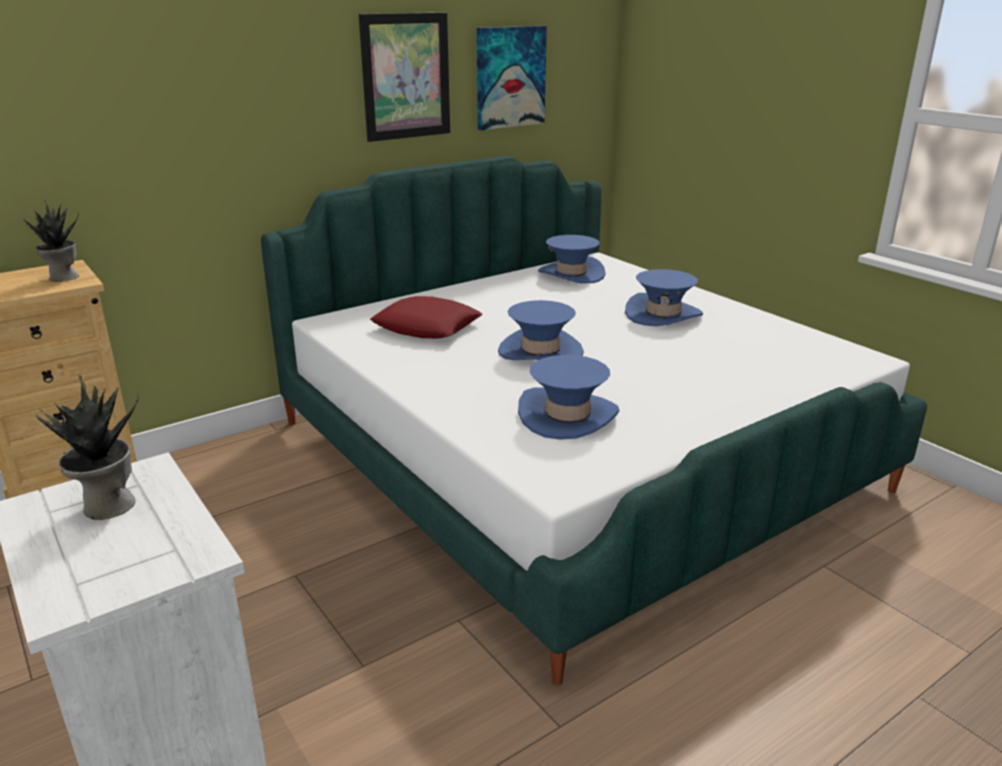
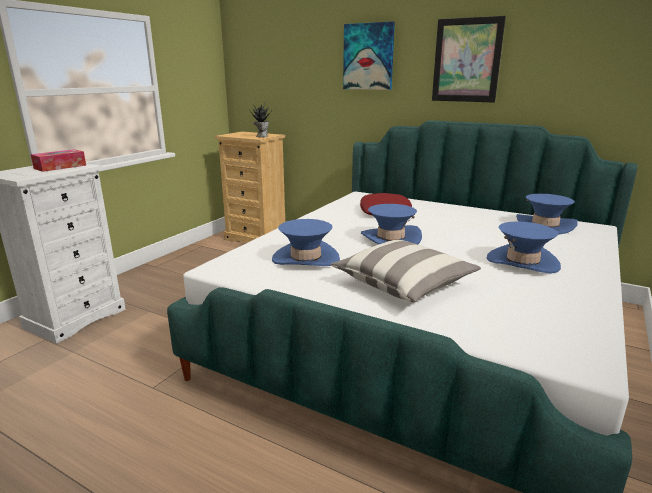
camera: 65 degrees right, 5 degrees down
potted plant [36,375,139,520] -> tissue box [31,149,86,172]
picture [477,26,547,130] -> picture moved to [343,21,395,90]
none -> pillow [331,240,481,303]

